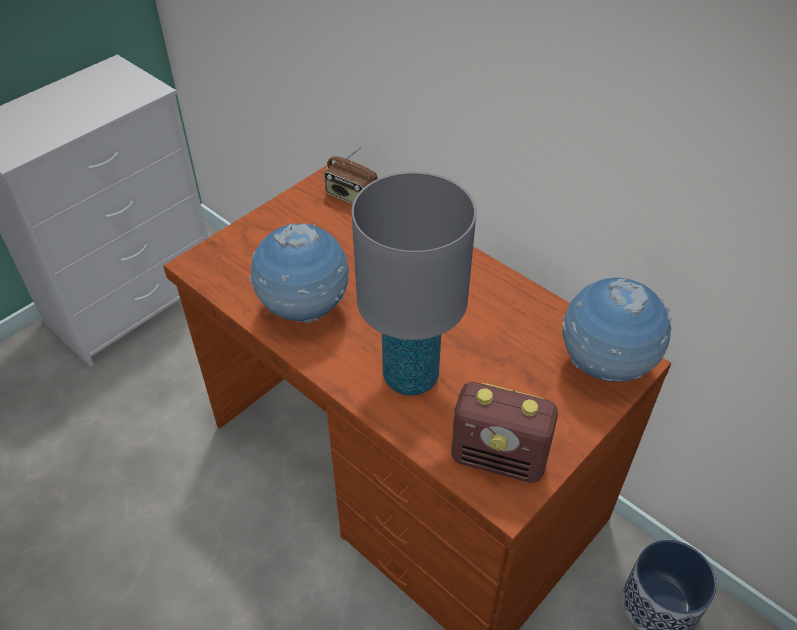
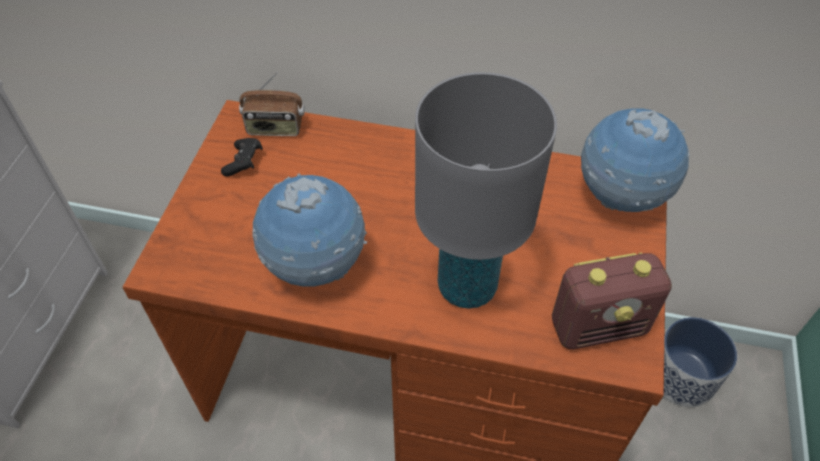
camera: 30 degrees left, 5 degrees up
none -> black game controller [221,138,263,177]

